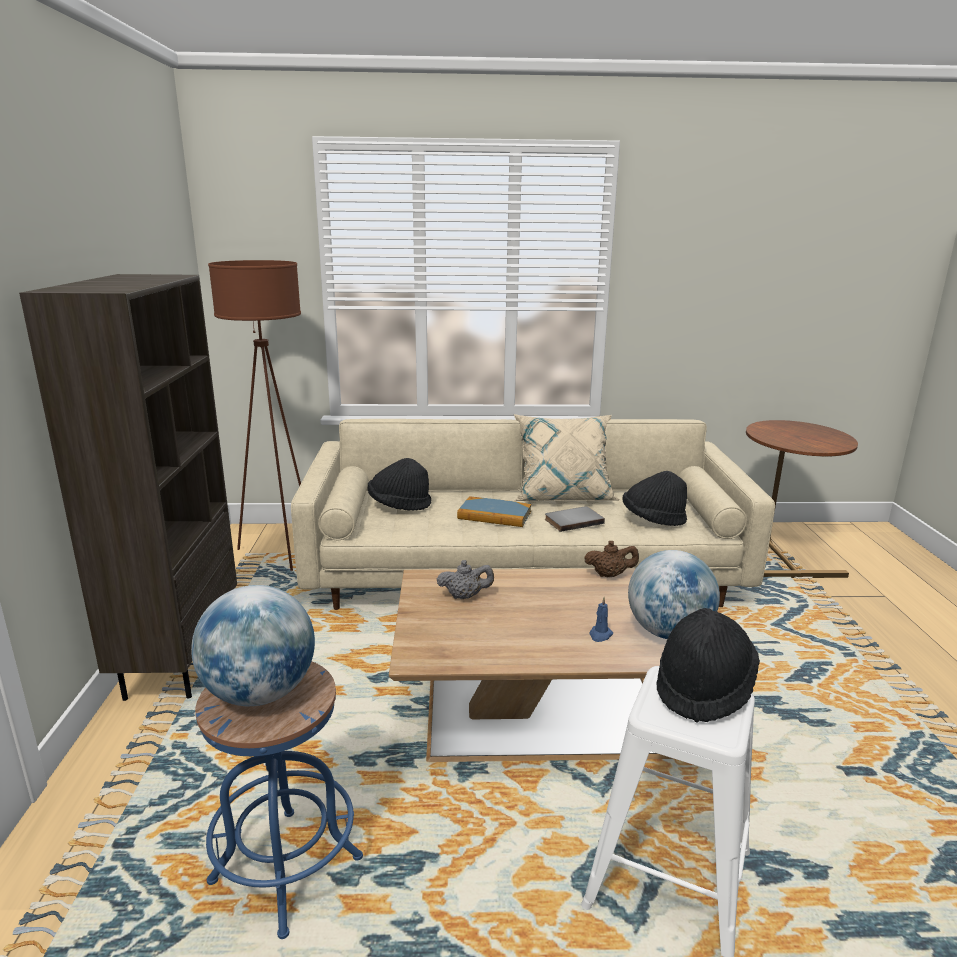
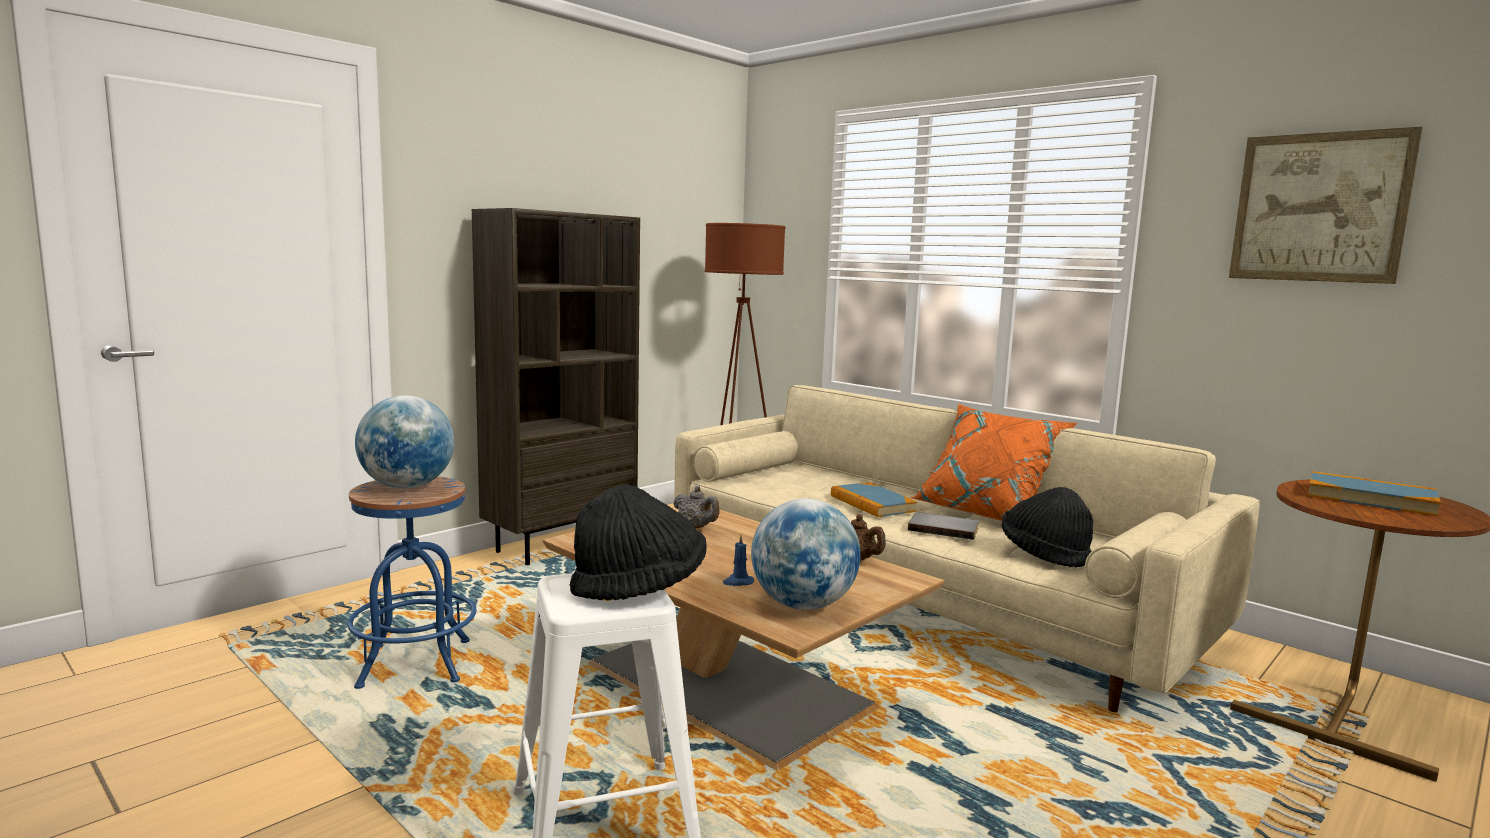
camera: 45 degrees right, 10 degrees down
black hat [368,458,431,511] -> none
beige pillow [514,414,620,501] -> orange pillow [911,404,1077,521]
none -> picture [1229,127,1423,284]
none -> book [1308,471,1441,516]

